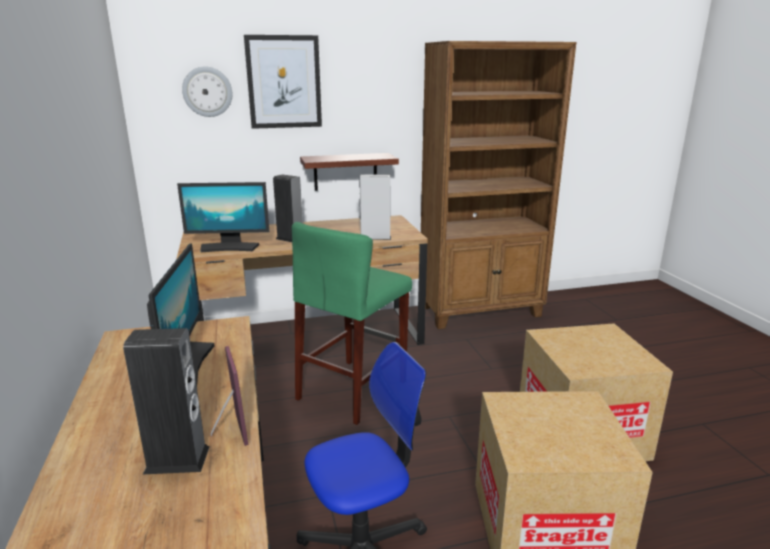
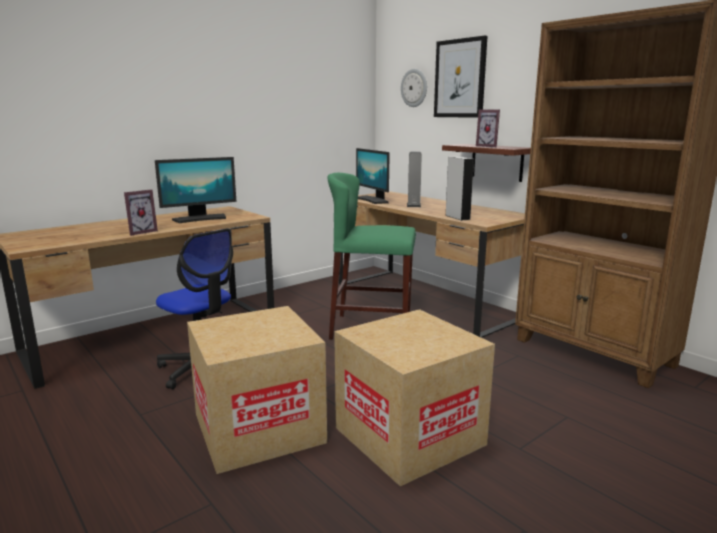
camera: 65 degrees right, 5 degrees down
speaker [123,328,209,474] -> none
none -> picture frame [476,110,500,147]

